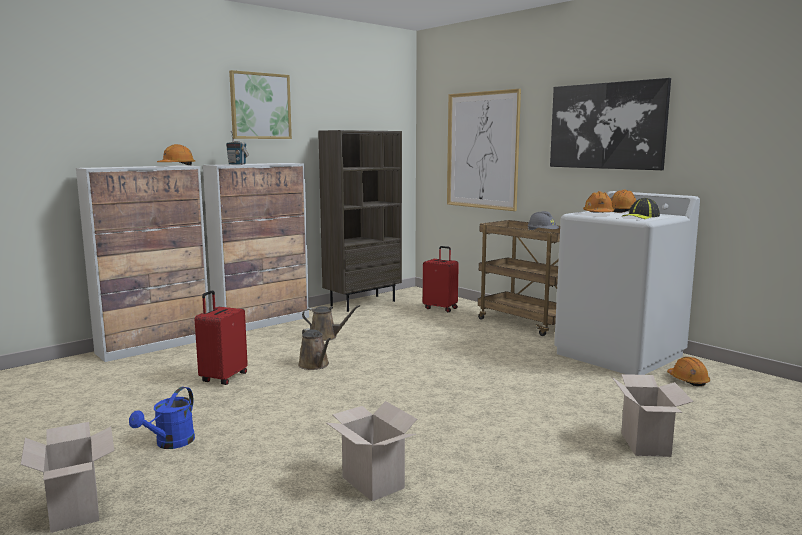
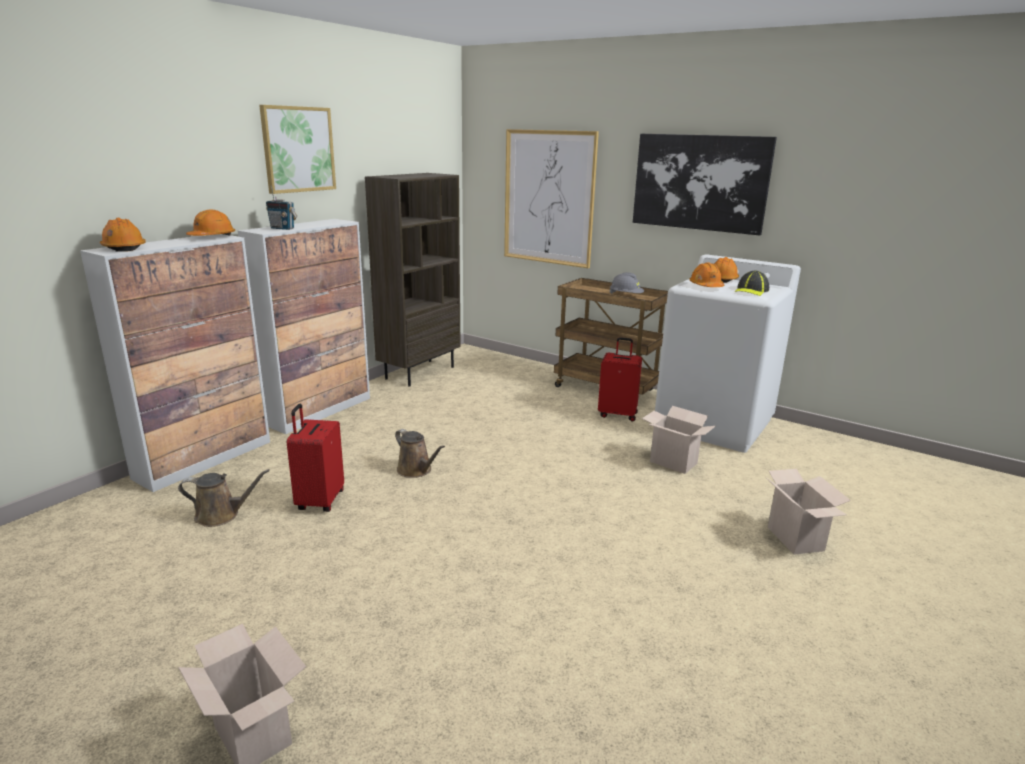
camera: 15 degrees left, 10 degrees up
blue watering can [129,387,195,449] -> none
brown watering can [302,305,360,341] -> brown watering can moved to [178,469,270,527]
cardboard box [326,401,417,501] -> cardboard box moved to [642,406,716,474]
red suitcase [423,246,459,312] -> red suitcase moved to [598,337,642,421]
orange hard hat [667,357,710,386] -> orange hard hat moved to [100,218,146,252]

